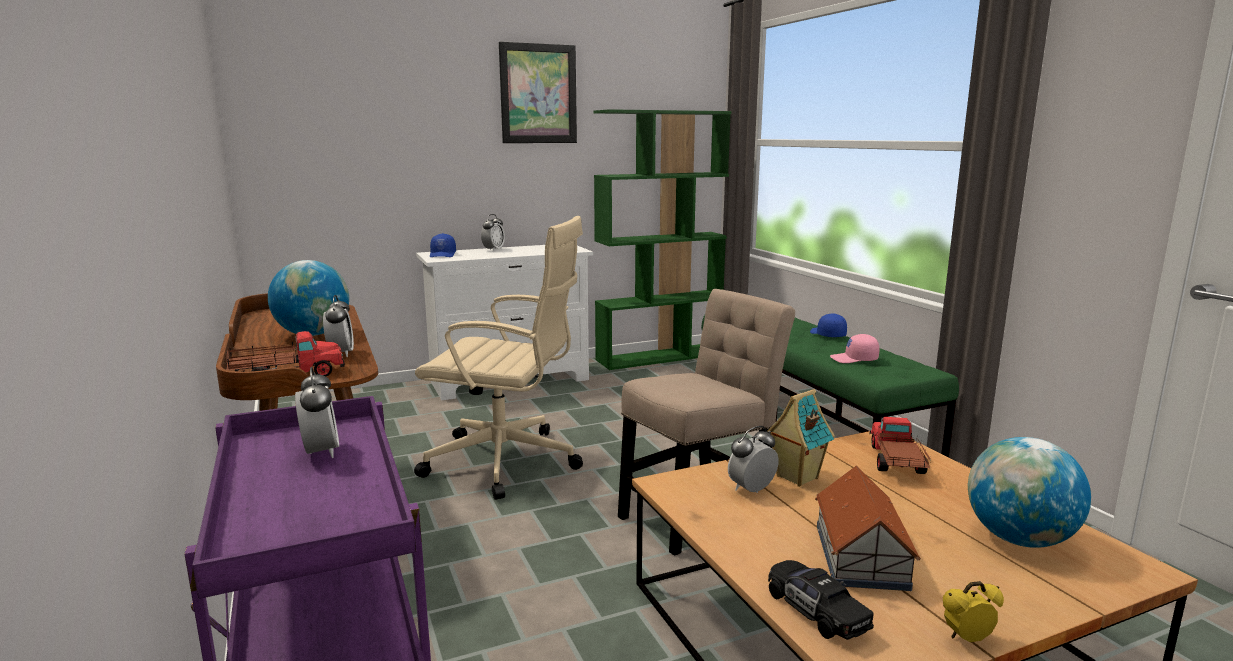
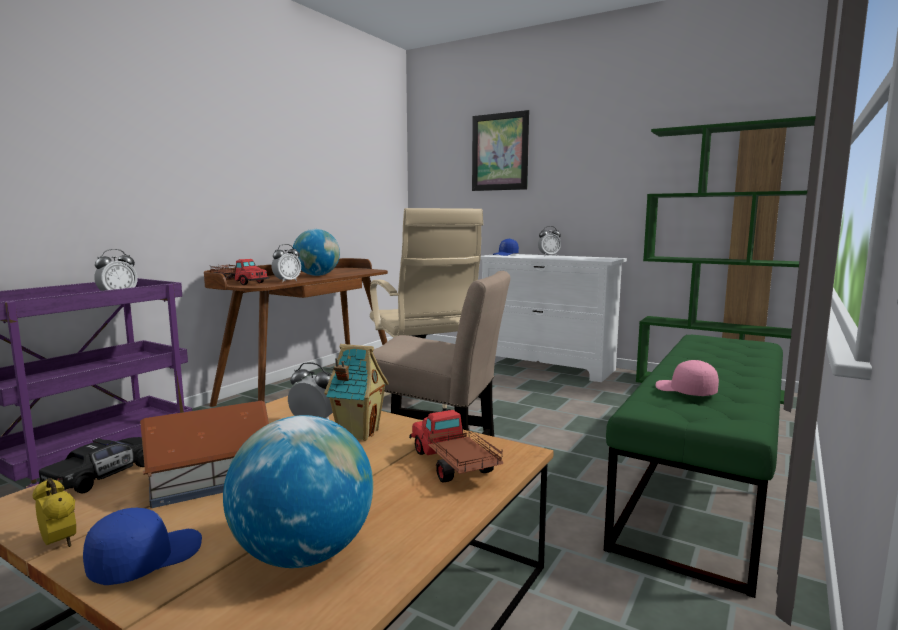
camera: 55 degrees right, 5 degrees down
picture [499,42,577,143] -> picture moved to [472,110,529,191]
blue cap [810,313,847,337] -> blue cap moved to [83,508,202,585]
toy truck [869,417,931,474] -> toy truck turned 90 degrees counterclockwise [409,410,503,482]

